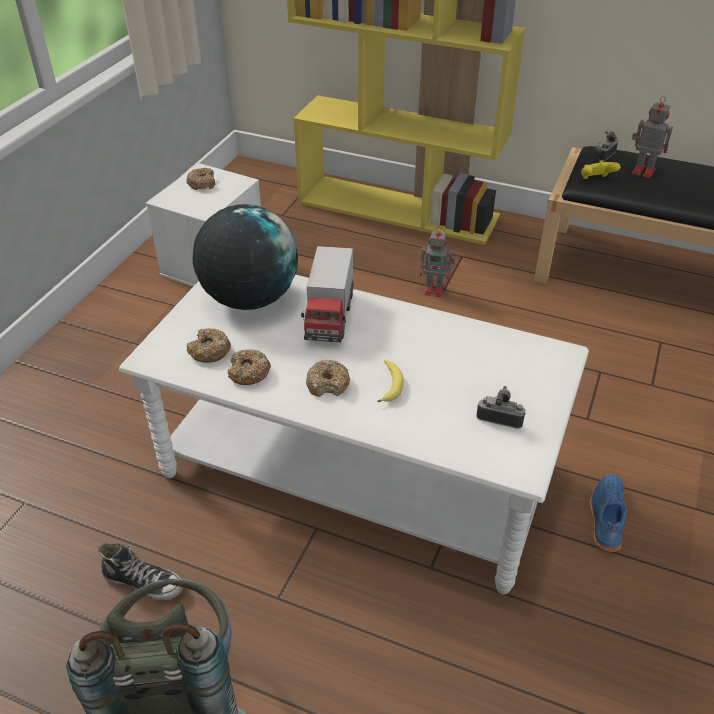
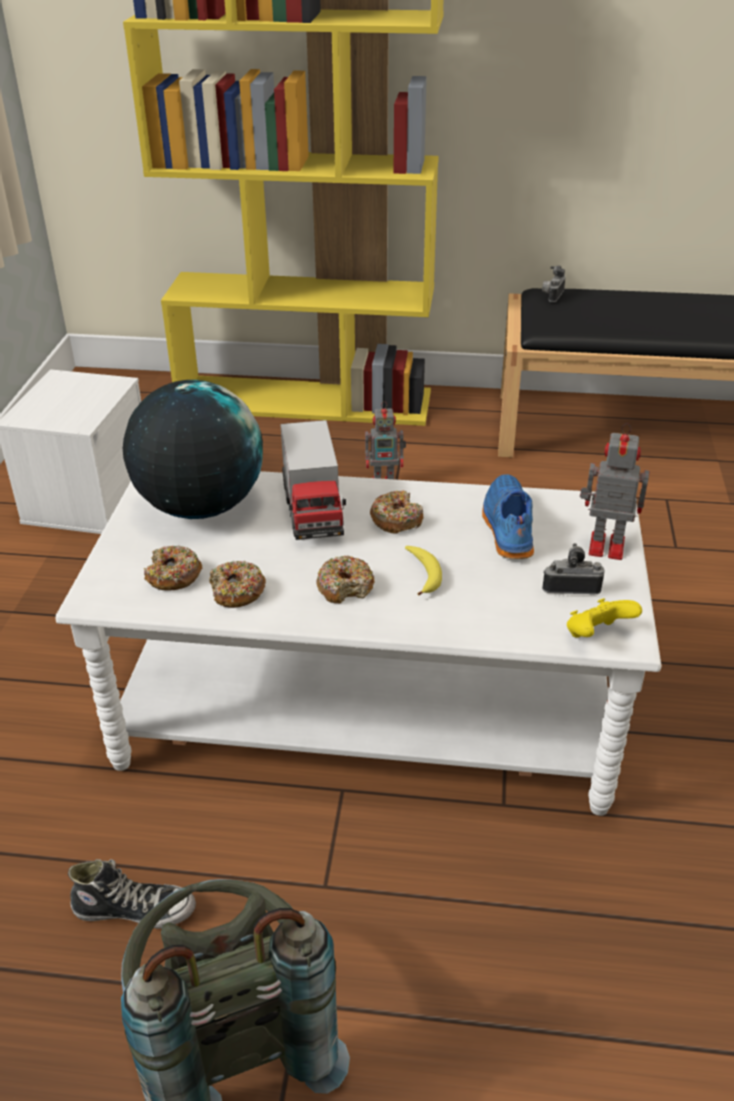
camera: 15 degrees left, 5 degrees down
donut [186,168,215,190] -> donut moved to [370,491,423,534]
yellow game controller [581,160,621,179] -> yellow game controller moved to [567,598,642,638]
blue shoe [590,474,627,552] -> blue shoe moved to [482,474,534,559]
toy robot [632,96,673,178] -> toy robot moved to [580,423,649,560]

